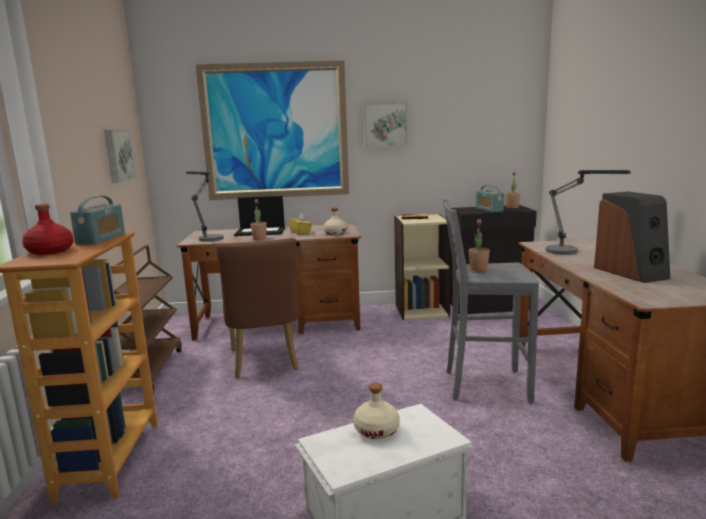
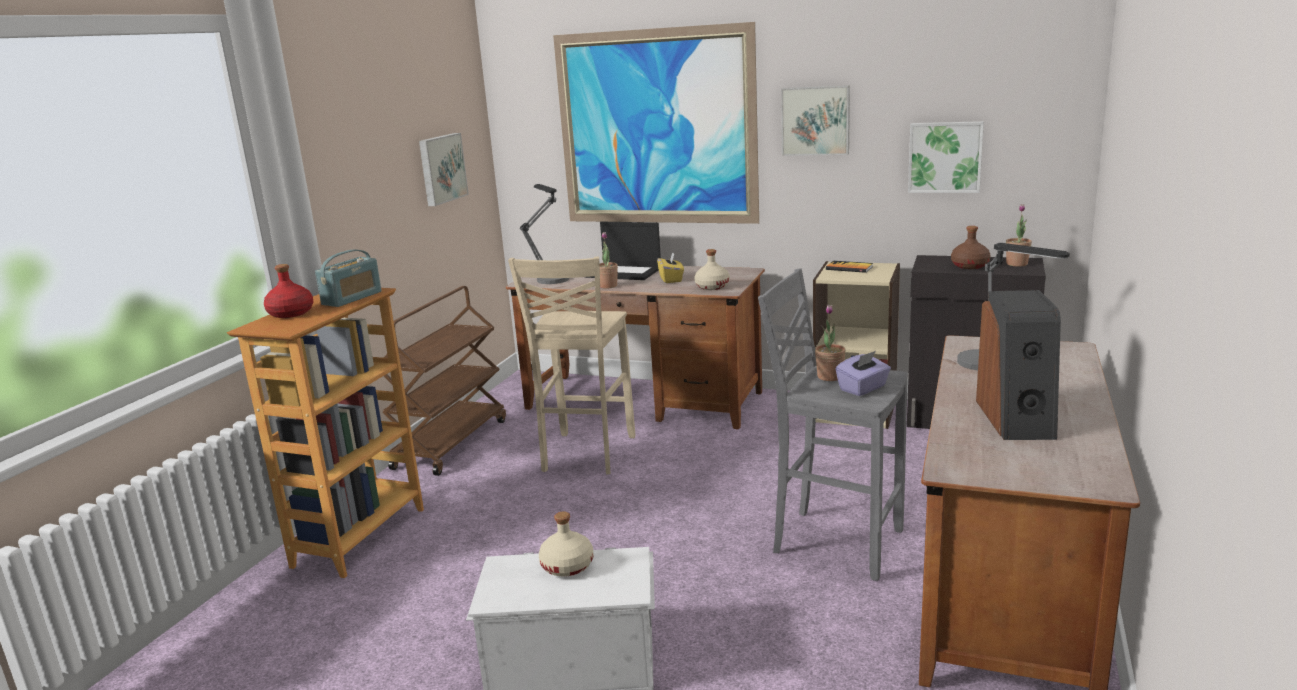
camera: 25 degrees right, 5 degrees up
brown chair [216,238,299,378] -> beige stool [508,257,635,474]
radio [476,185,504,212] -> brown bottle [951,226,991,269]
none -> purple tissue box [836,351,891,396]
none -> picture [908,121,984,193]

